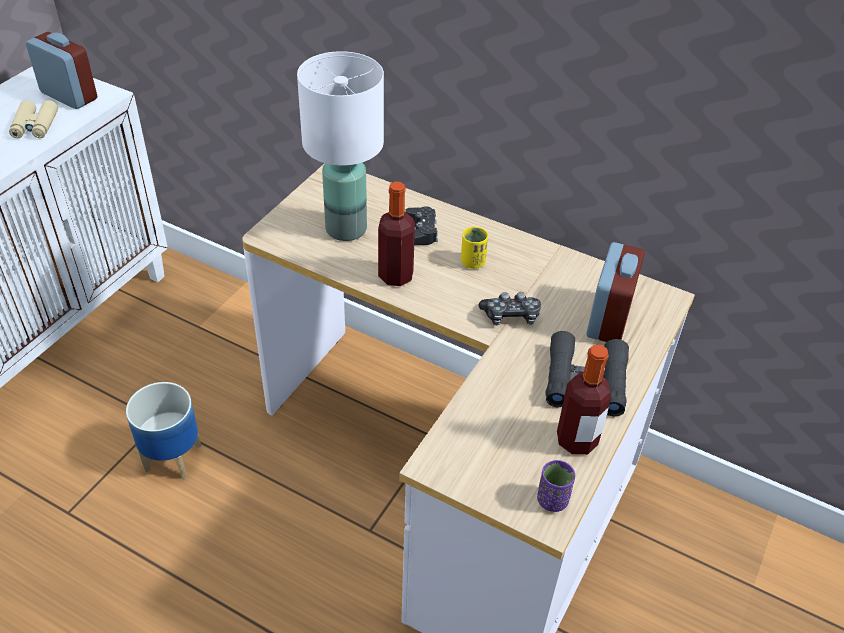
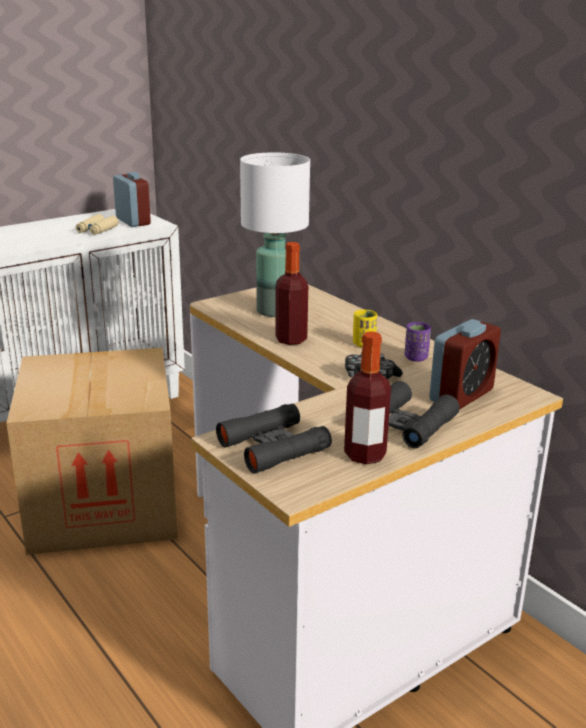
camera: 25 degrees right, 20 degrees down
planter [126,382,201,480] -> cardboard box [6,348,177,555]
black game controller [405,206,438,245] -> none
purple cup [537,460,575,512] -> purple cup moved to [404,322,431,362]
none -> black binoculars [216,404,332,474]

